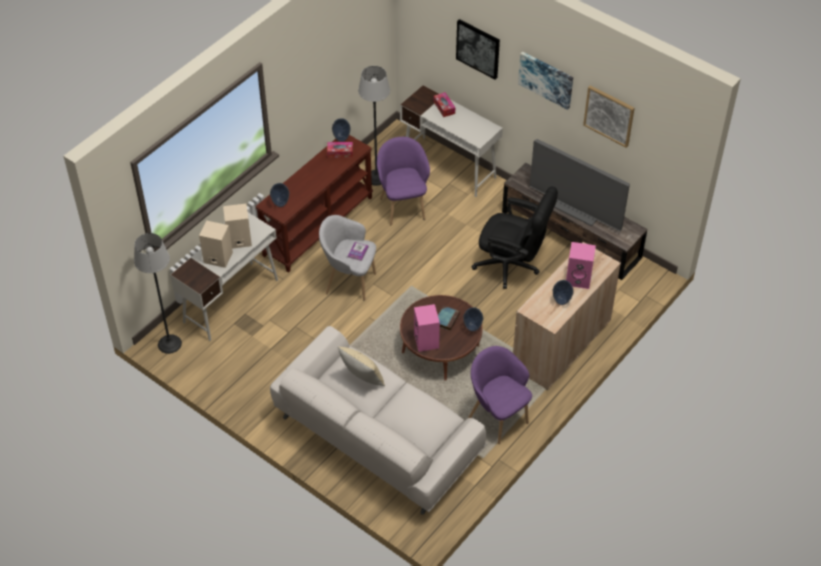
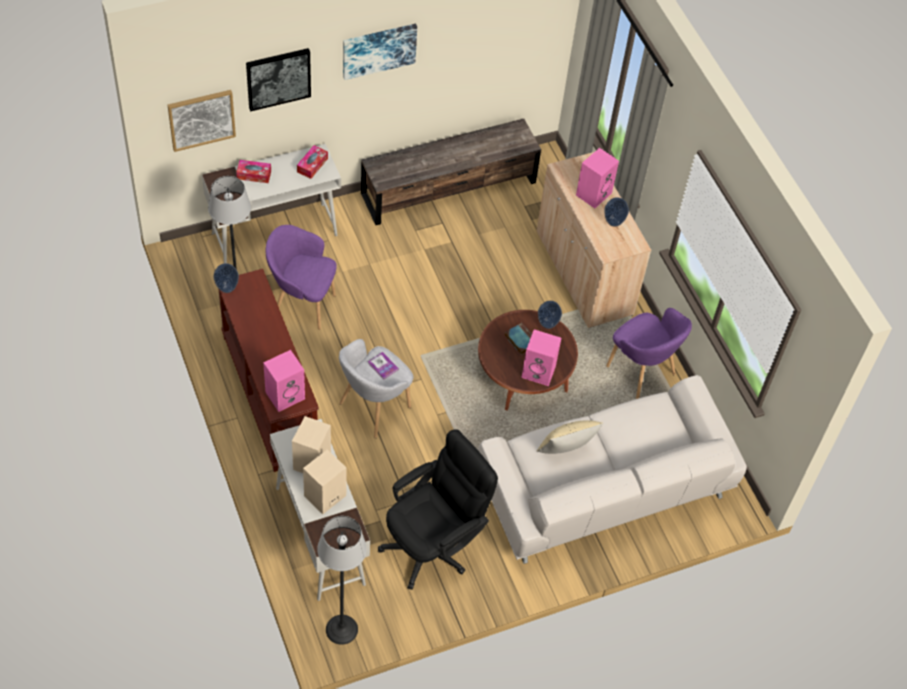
camera: 65 degrees left, 5 degrees up
vase [270,183,289,207] -> pink speaker [263,350,305,412]
tissue box [327,142,353,158] -> tissue box moved to [297,145,328,179]
purple armchair [468,346,532,444] -> purple armchair turned 120 degrees counterclockwise [606,308,692,399]
black office chair [471,186,558,289] -> black office chair moved to [378,429,498,590]
television [530,139,630,232] -> none
picture [583,85,635,148] -> picture moved to [168,90,236,152]

